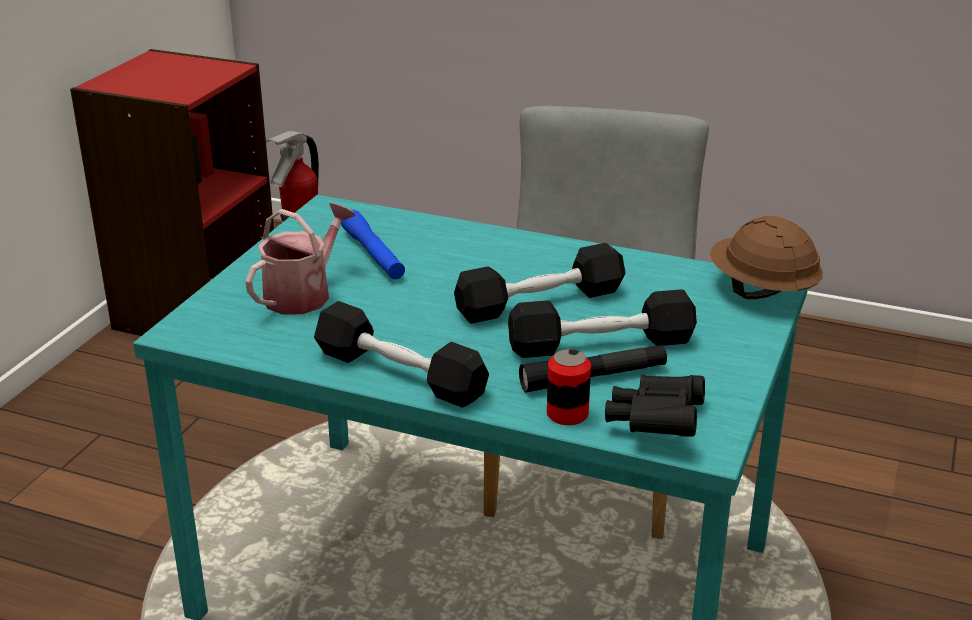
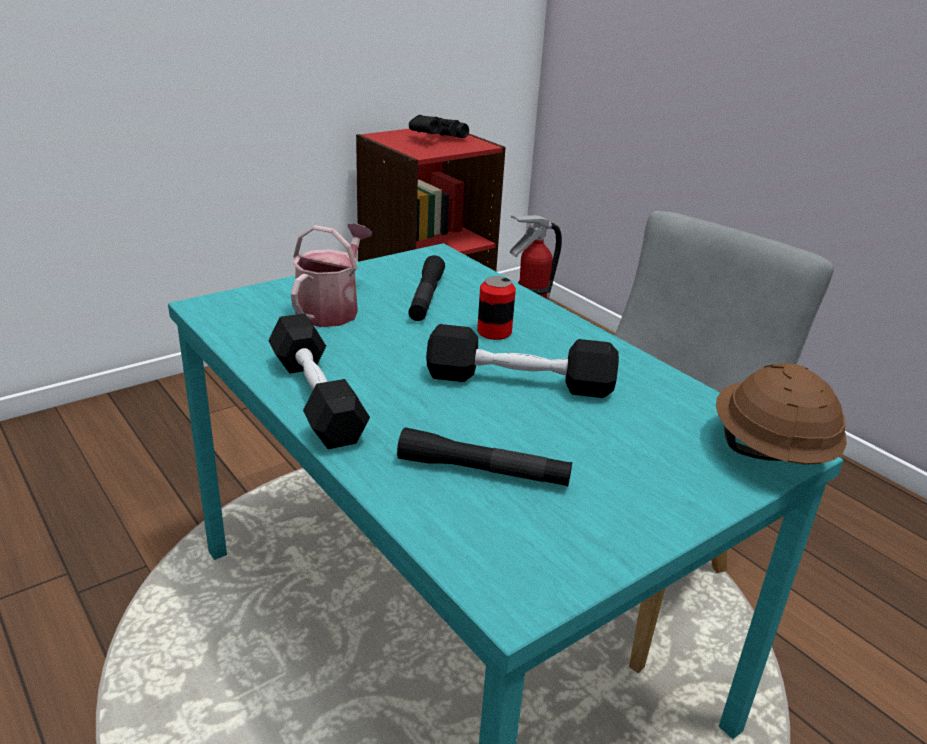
camera: 30 degrees right, 0 degrees up
watering can [245,203,355,315] -> watering can turned 45 degrees counterclockwise [291,223,372,327]
blue flashlight [341,210,405,279] -> black flashlight [408,255,445,321]
black dumbbell [508,289,697,358] -> none
can [547,349,591,425] -> can moved to [477,276,516,340]
black binoculars [605,375,705,436] -> black binoculars moved to [409,115,469,138]

